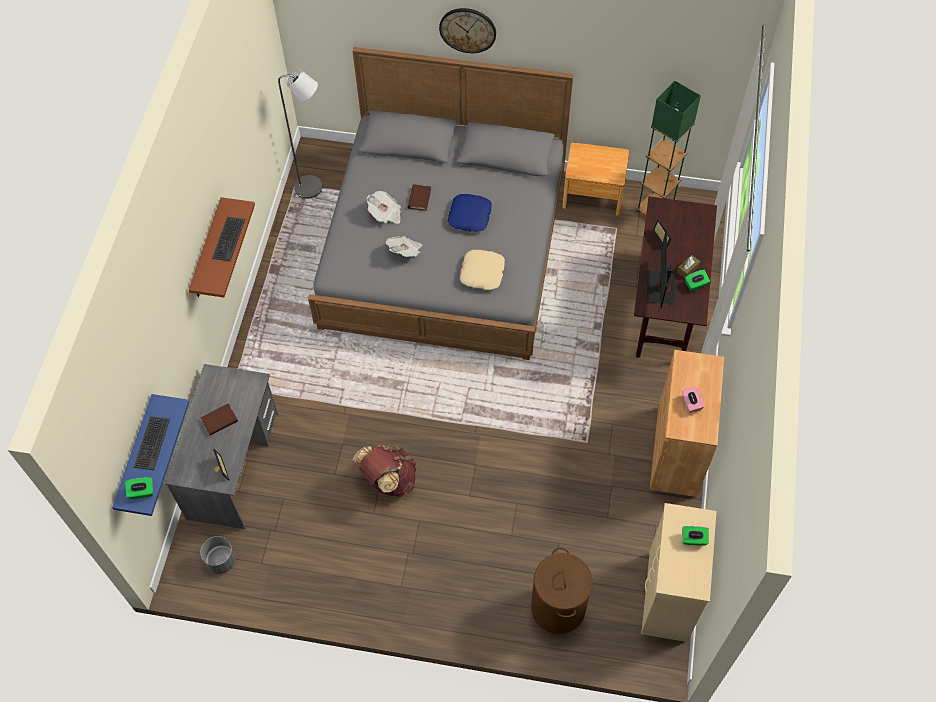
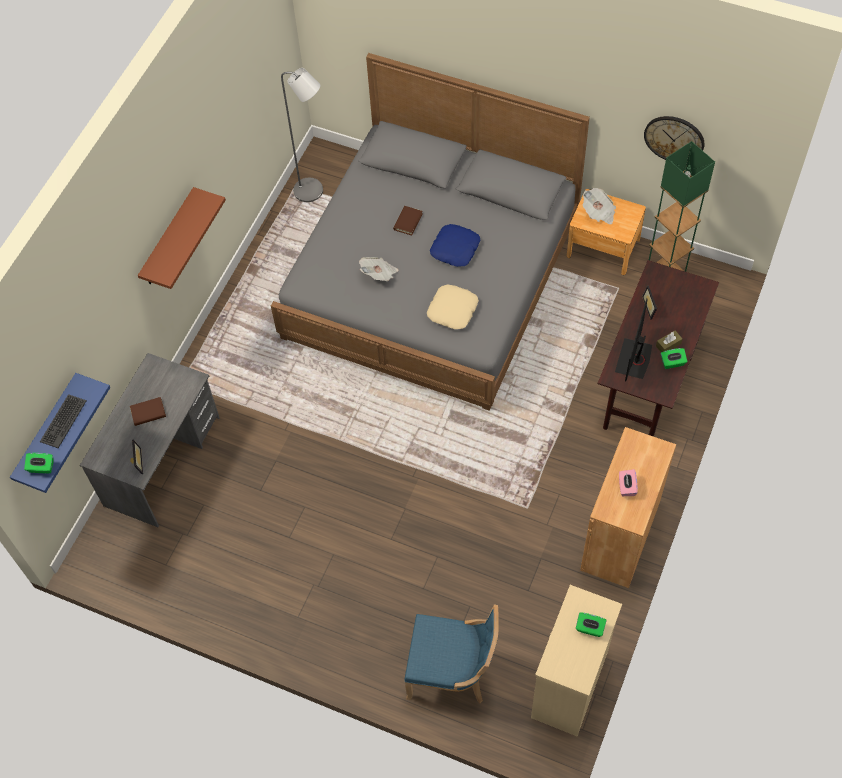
camera: 15 degrees right, 0 degrees up
grey planter [200,536,236,574] -> none
keyboard [212,217,245,261] -> none
brown backpack [353,446,416,497] -> none
newspaper [367,191,401,224] -> newspaper moved to [583,188,616,224]
wall clock [439,8,496,53] -> wall clock moved to [644,116,705,160]
brown laundry basket [531,548,593,634] -> blue chair [404,604,499,703]

